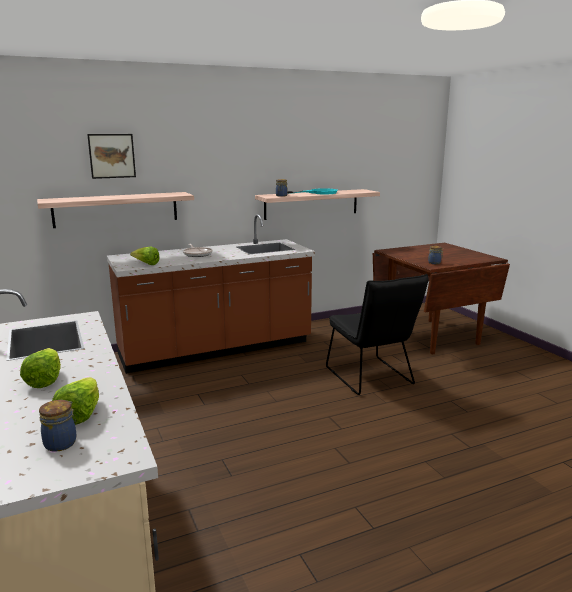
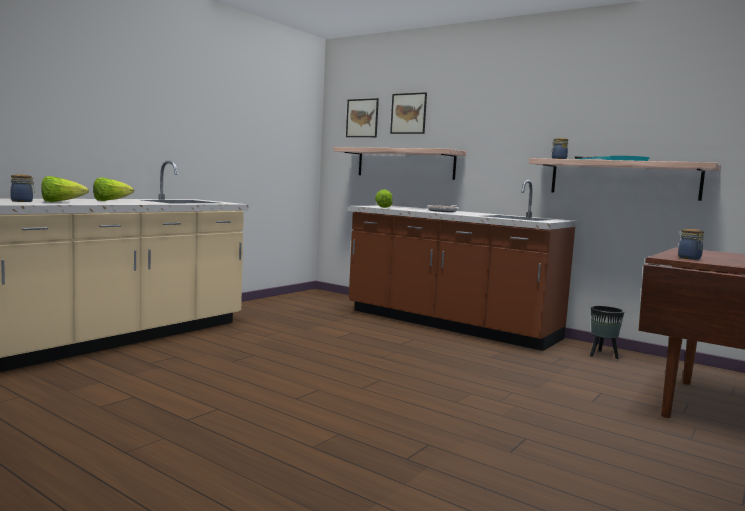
camera: 60 degrees right, 10 degrees down
black chair [326,274,429,395] -> none
none -> picture [346,98,379,137]
none -> black planter [590,306,624,359]

